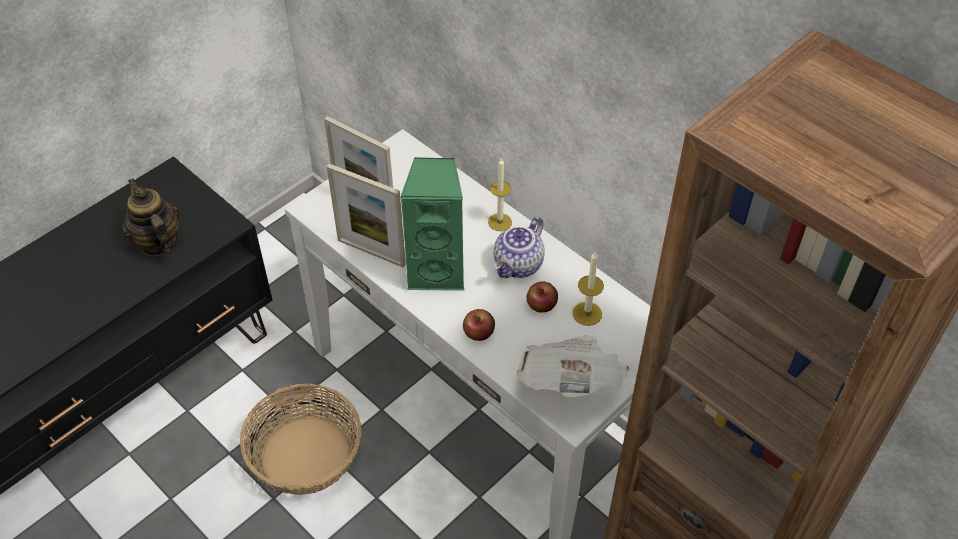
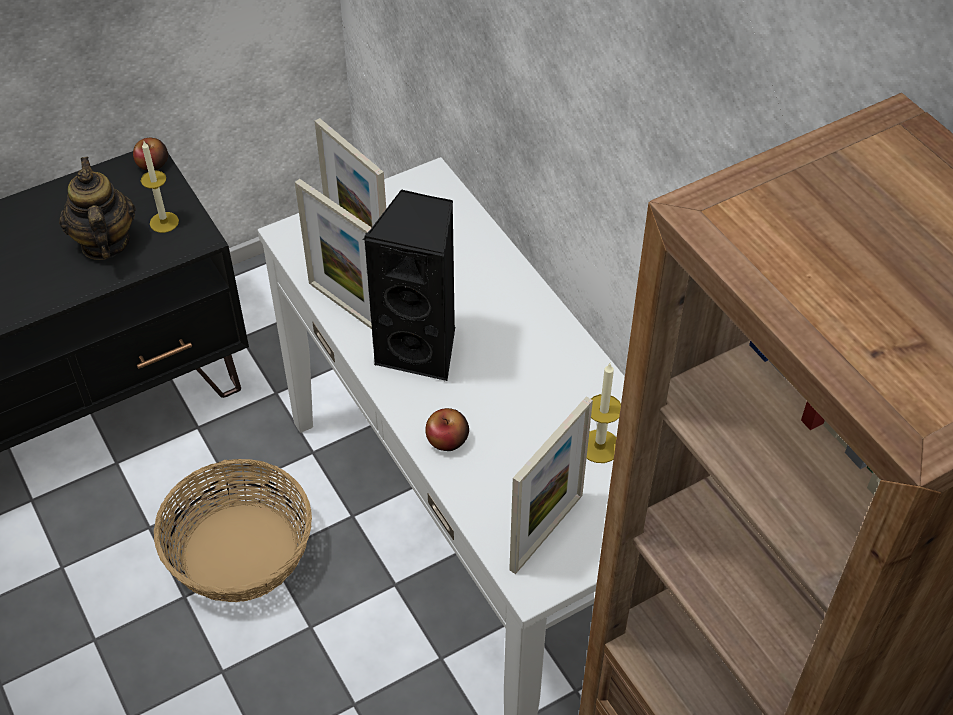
camera: 15 degrees right, 0 degrees up
green speaker [400,157,465,291] -> black speaker [363,189,455,381]
candle [488,158,512,231] -> candle moved to [141,141,179,233]
teapot [493,216,545,278] -> none
newspaper [516,335,630,398] -> picture frame [509,396,593,574]
apple [527,282,558,313] -> apple moved to [133,138,168,171]

